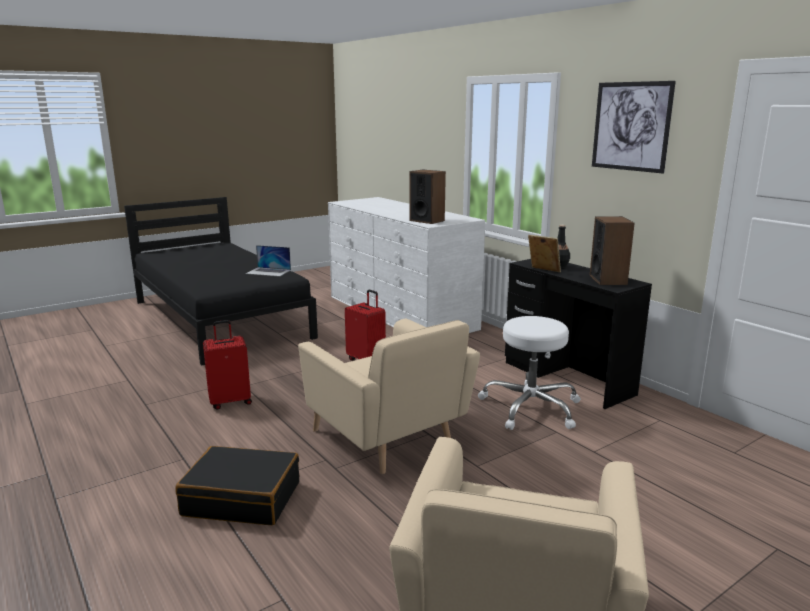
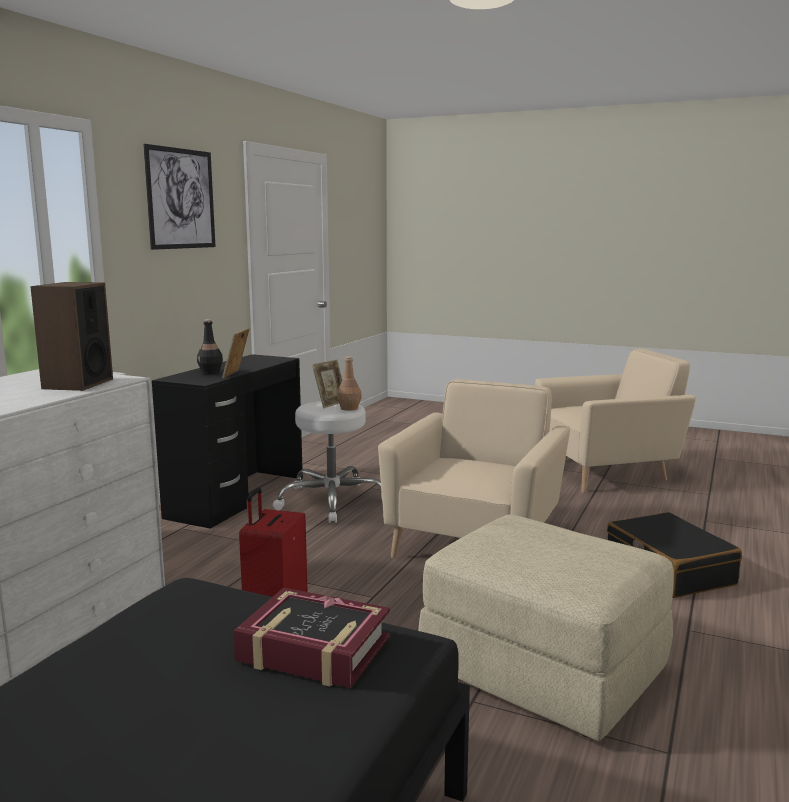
camera: 120 degrees left, 5 degrees down
red suitcase [203,320,252,410] -> beige ottoman [418,514,674,741]
laptop [246,245,291,277] -> none
speaker [590,216,635,285] -> none
none -> book [233,587,390,688]
none -> picture frame [312,360,342,408]
none -> brown bottle [337,356,362,411]

